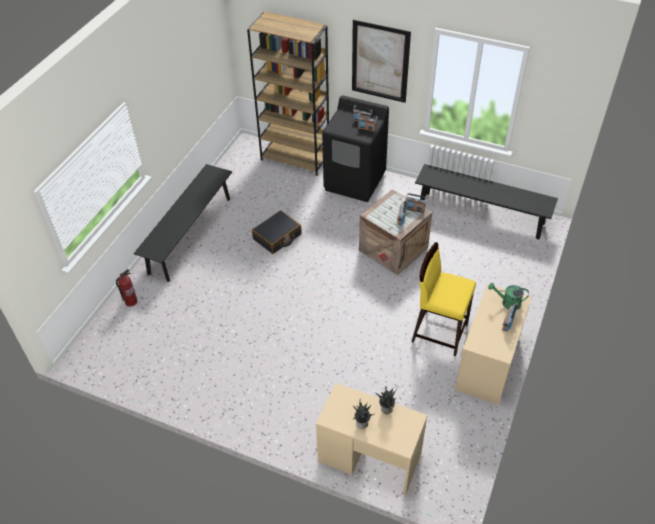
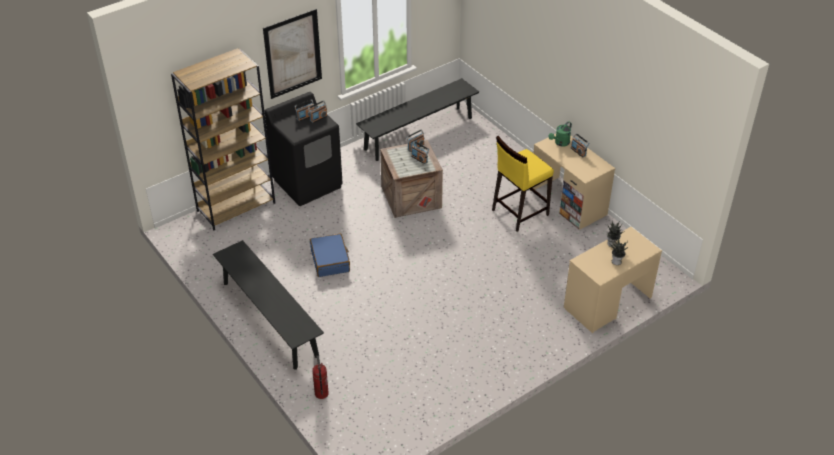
camera: 60 degrees left, 5 degrees down
black suitcase [252,210,302,254] -> blue suitcase [310,233,350,277]

